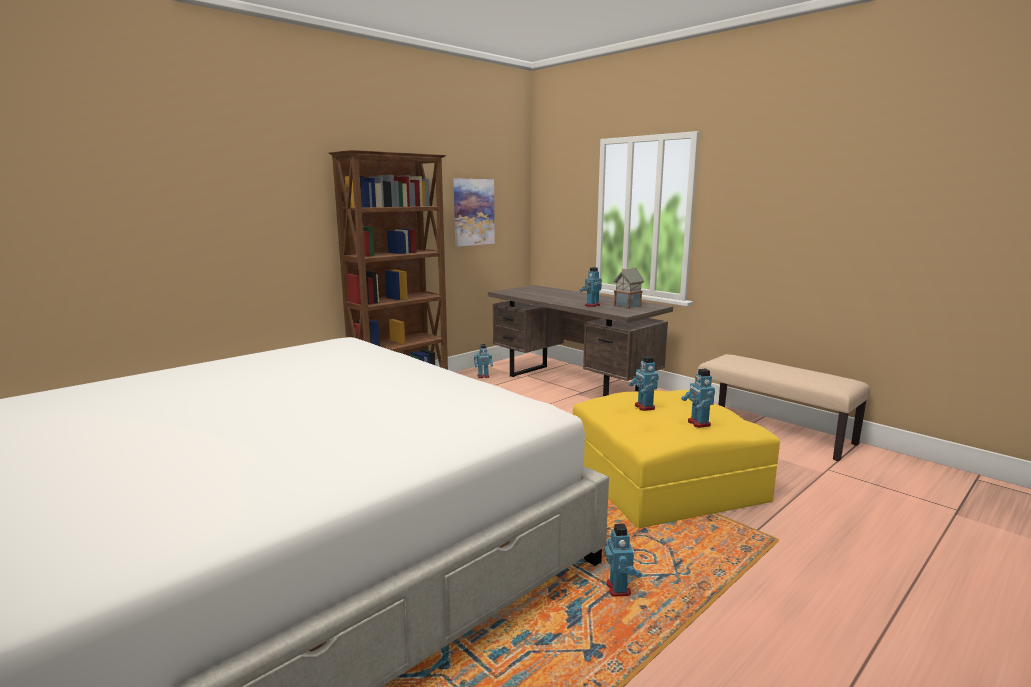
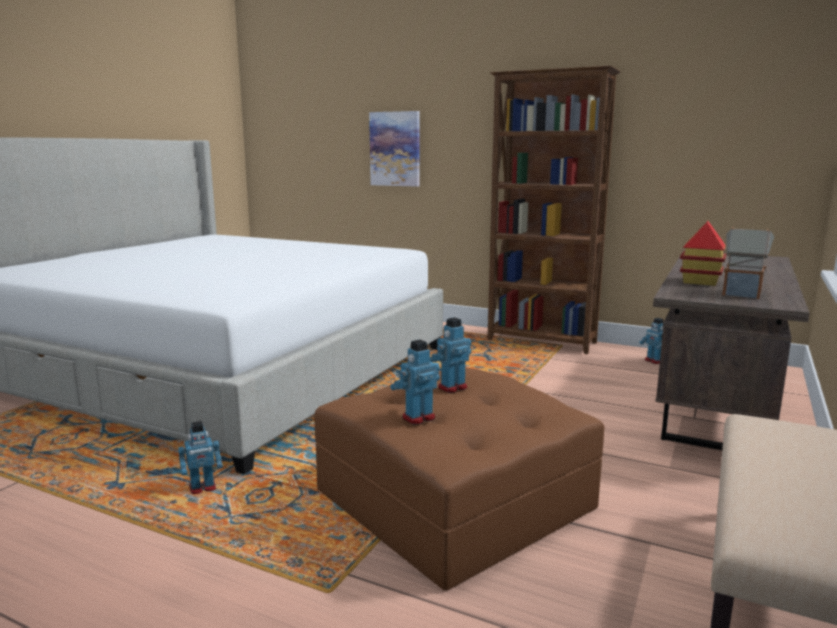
camera: 70 degrees right, 0 degrees up
picture [454,179,495,247] -> picture moved to [369,111,420,187]
yellow ottoman [573,390,780,528] -> brown ottoman [314,368,604,590]
toy robot [580,267,602,307] -> toy house [680,221,727,286]

